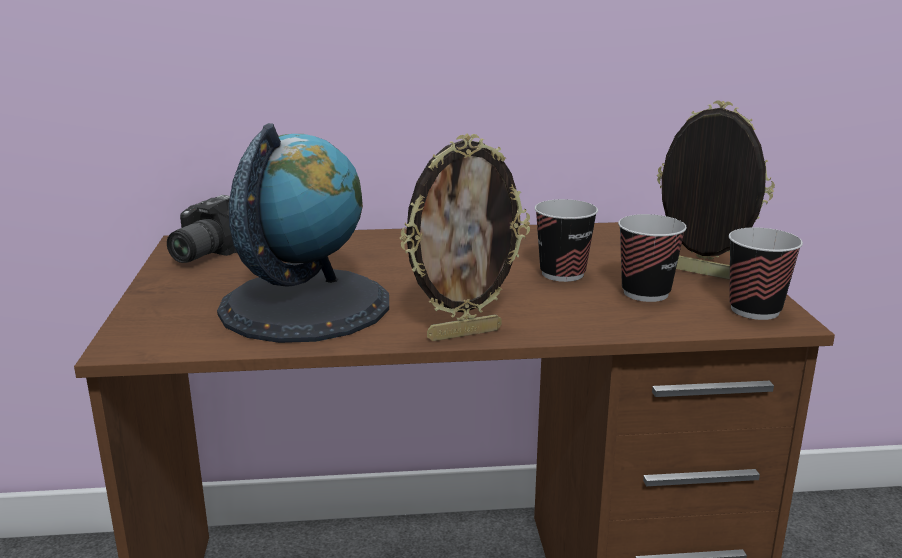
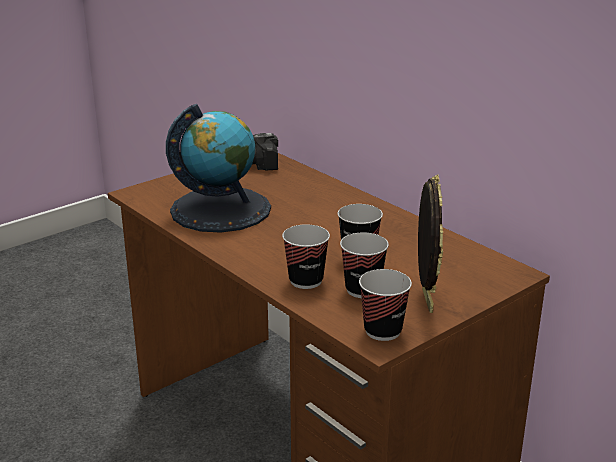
camera: 55 degrees right, 5 degrees up
picture frame [400,134,530,341] -> none
none -> cup [282,224,330,289]

